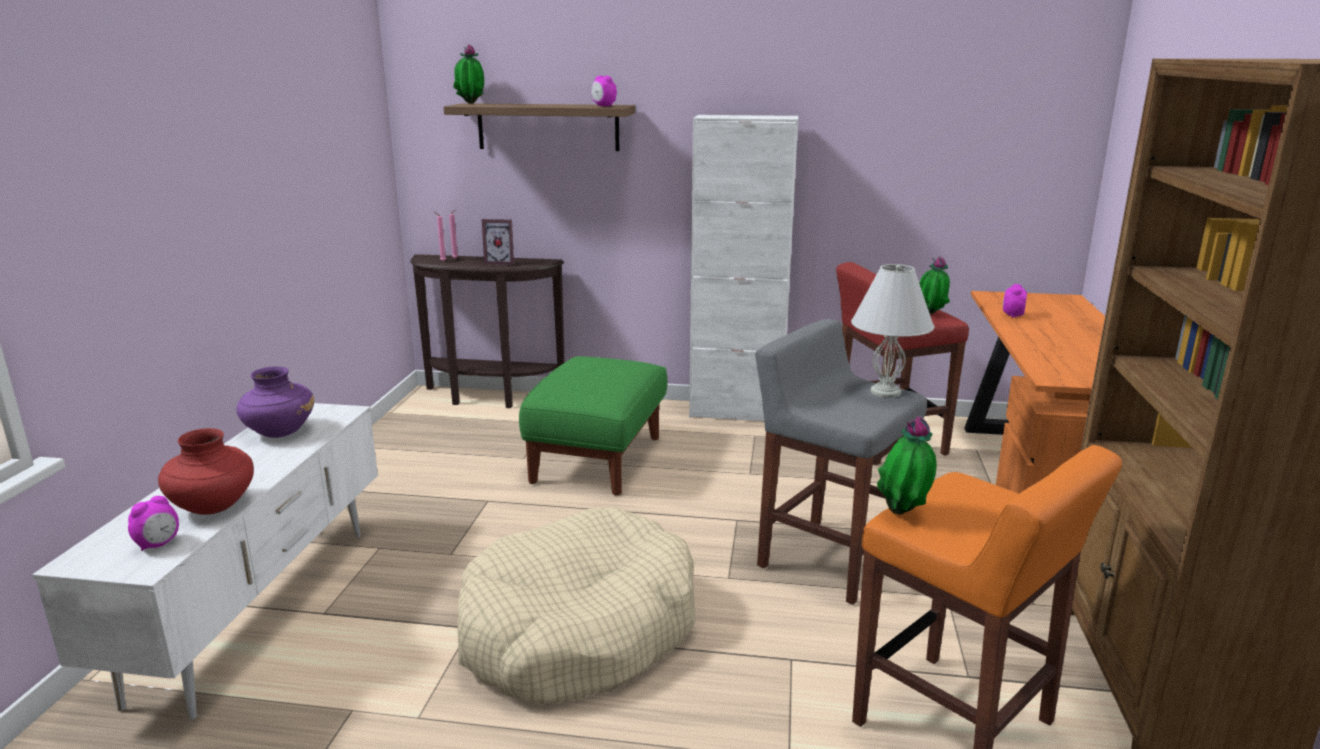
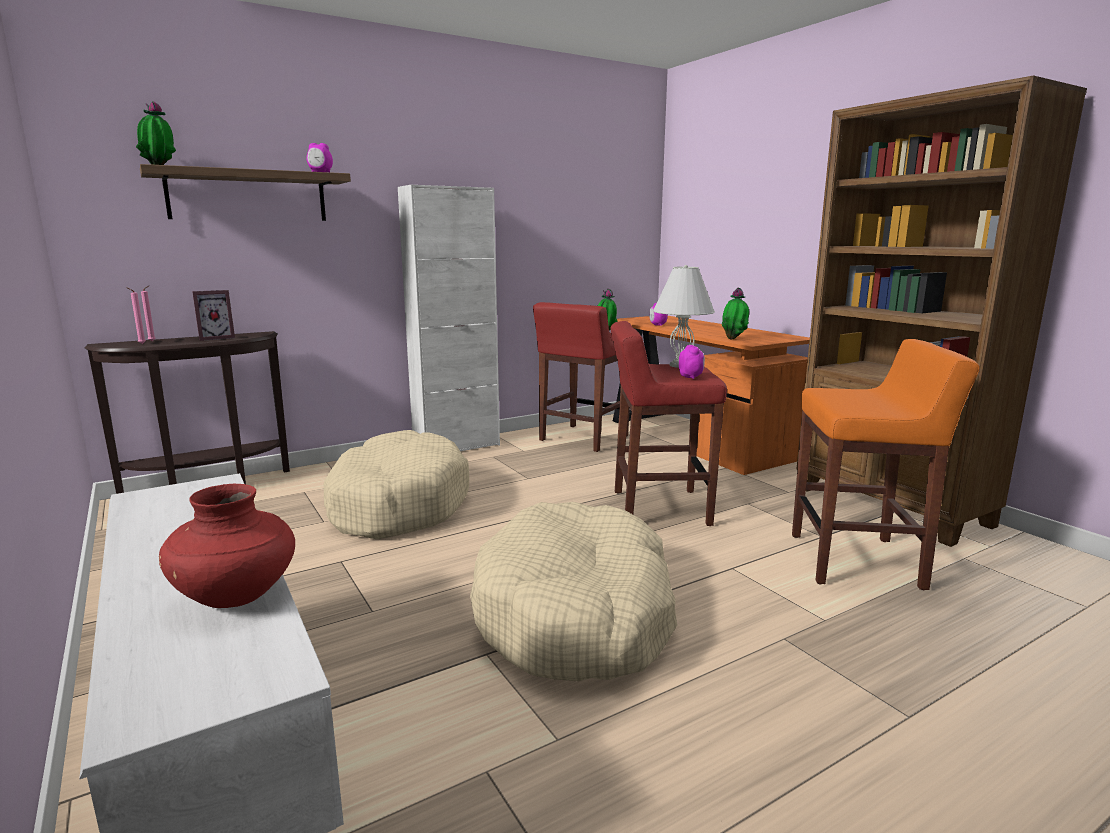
camera: 40 degrees left, 5 degrees down
alarm clock [128,496,179,551] -> alarm clock moved to [679,345,705,379]
purple vase [236,367,314,438] -> none
green ottoman [519,356,667,496] -> beige dog bed [324,430,469,539]
grey stool [755,319,927,605] -> red stool [611,321,727,526]
potted plant [877,416,937,515] -> potted plant moved to [722,288,749,339]

